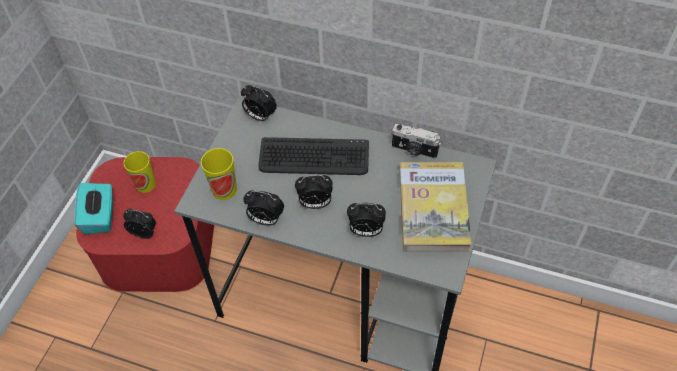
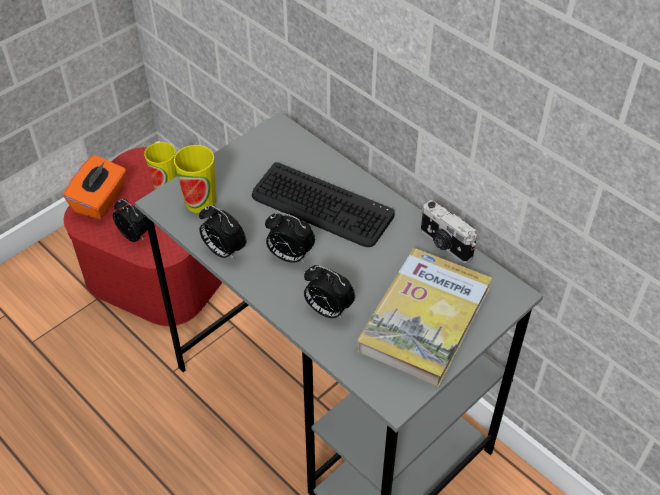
camera: 25 degrees right, 5 degrees down
turquoise tissue box [74,183,113,234] -> orange tissue box [63,155,126,219]
alarm clock [241,84,277,121] -> none

